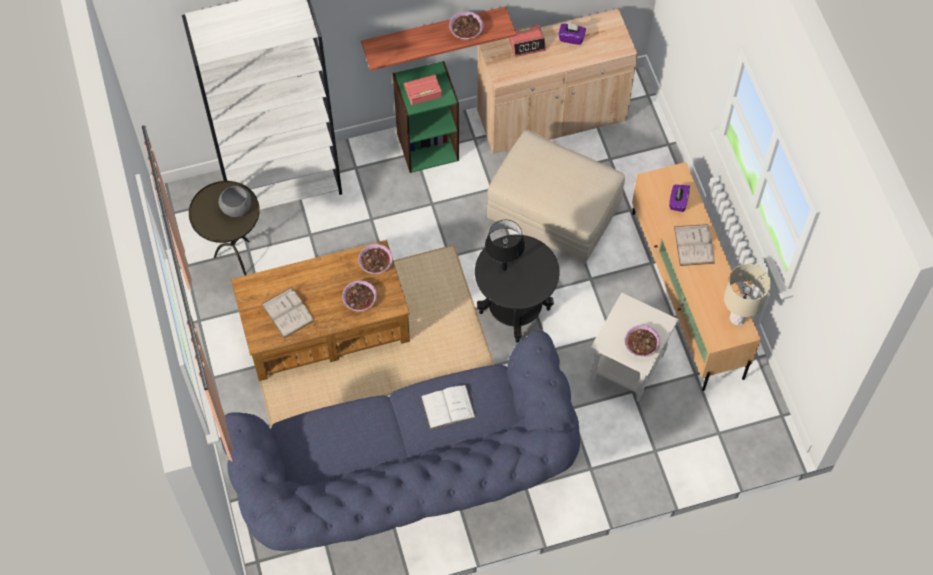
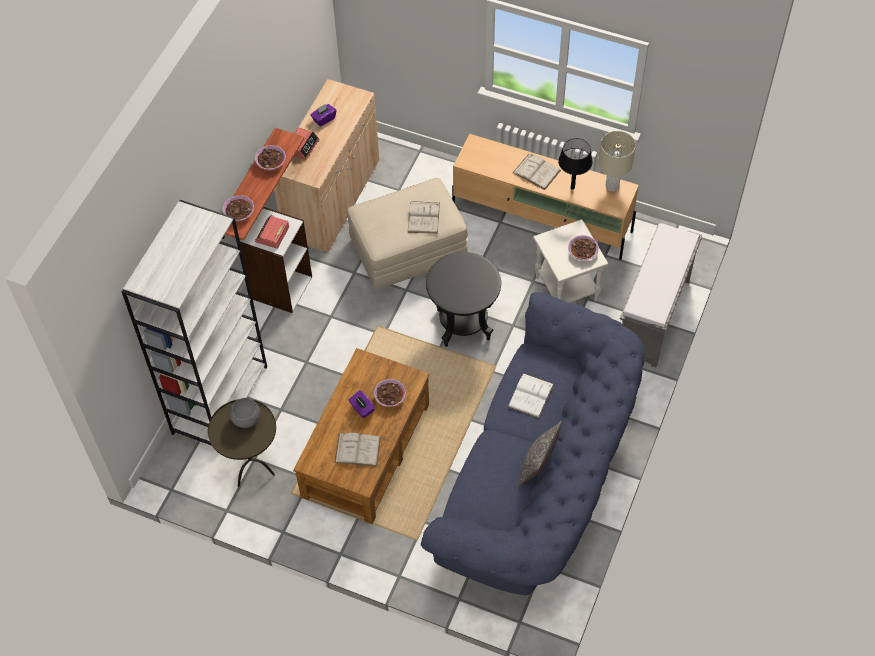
camera: 50 degrees left, 5 degrees down
bowl [358,244,393,274] -> bowl moved to [222,195,254,221]
green bookcase [393,61,459,173] -> white bookcase [240,207,312,313]
black table lamp [485,220,525,271] -> black table lamp moved to [558,138,593,190]
purple tissue box [669,185,690,212] -> purple tissue box moved to [349,390,375,418]
none -> white book [408,201,440,234]
none -> pillow [518,421,562,487]
none -> grey bench [620,223,702,367]

